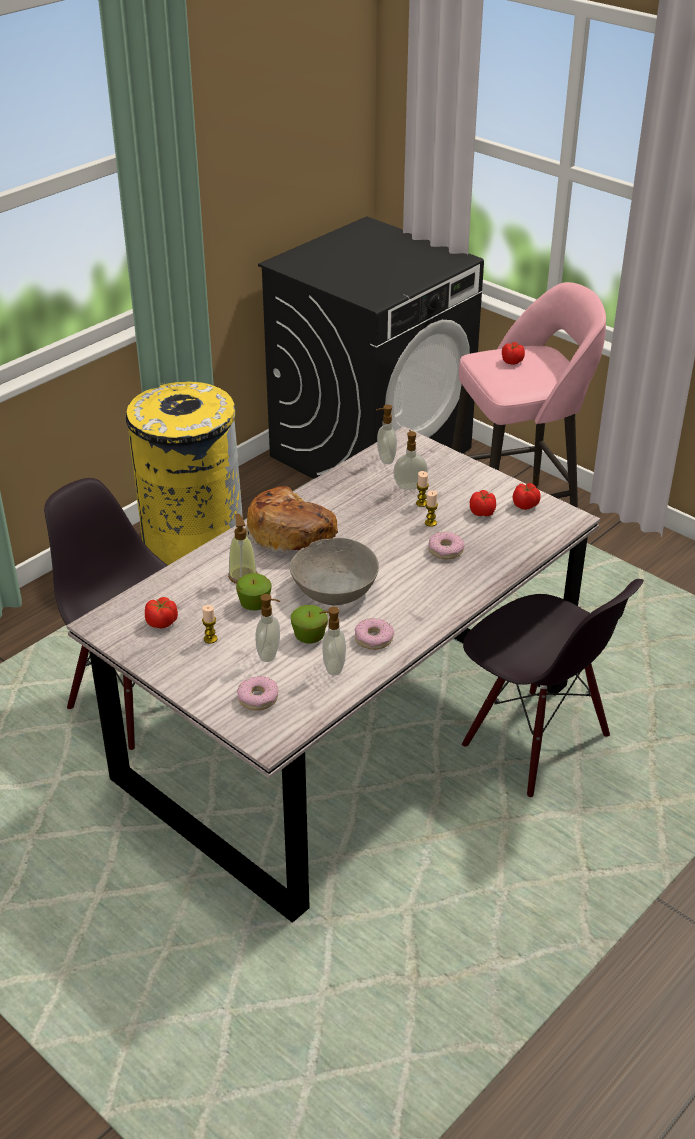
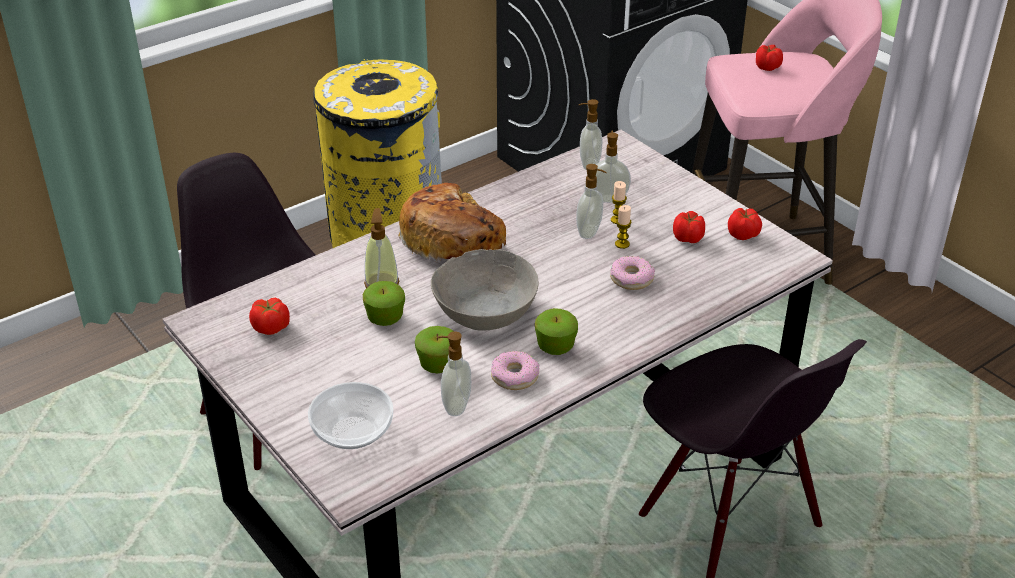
camera: 10 degrees right, 0 degrees up
candle [202,605,217,644] -> none
donut [237,676,278,711] -> bowl [308,382,393,449]
soap dispenser [255,594,280,662] -> soap dispenser moved to [576,164,607,239]
none -> apple [535,308,578,355]

